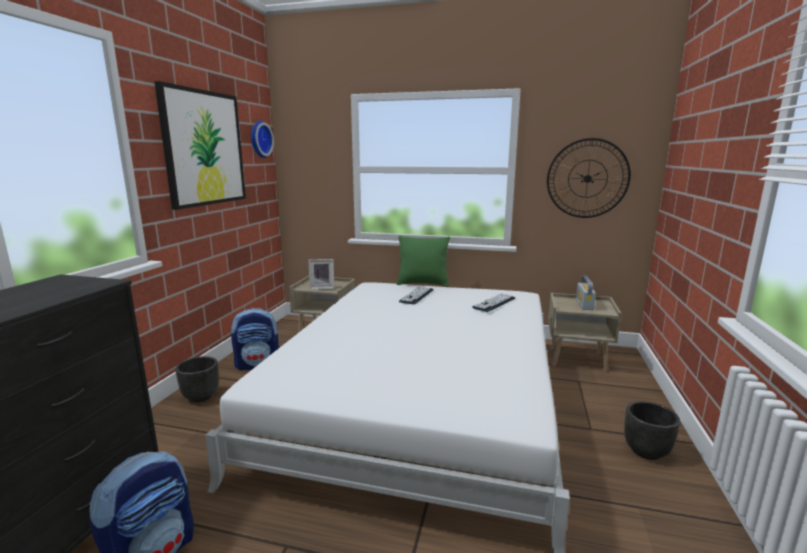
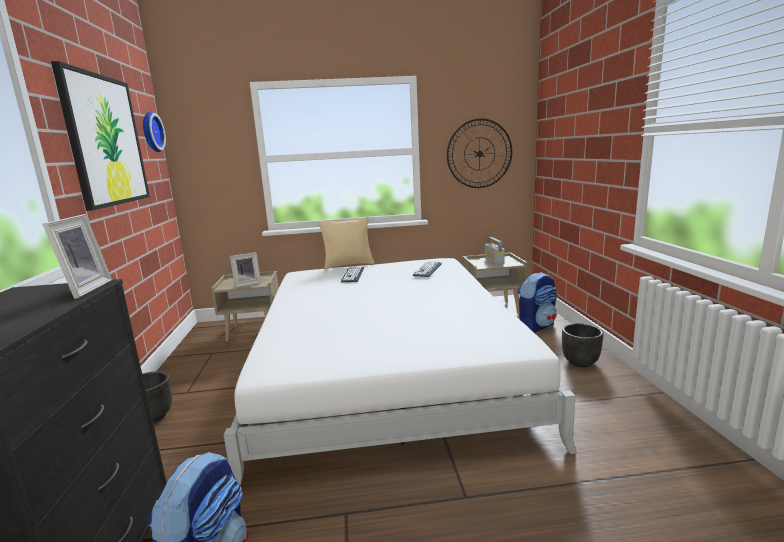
camera: 20 degrees left, 0 degrees up
backpack [231,308,279,370] -> backpack moved to [518,272,558,333]
green pillow [397,236,450,286] -> beige pillow [319,217,374,270]
none -> picture frame [42,214,112,299]

